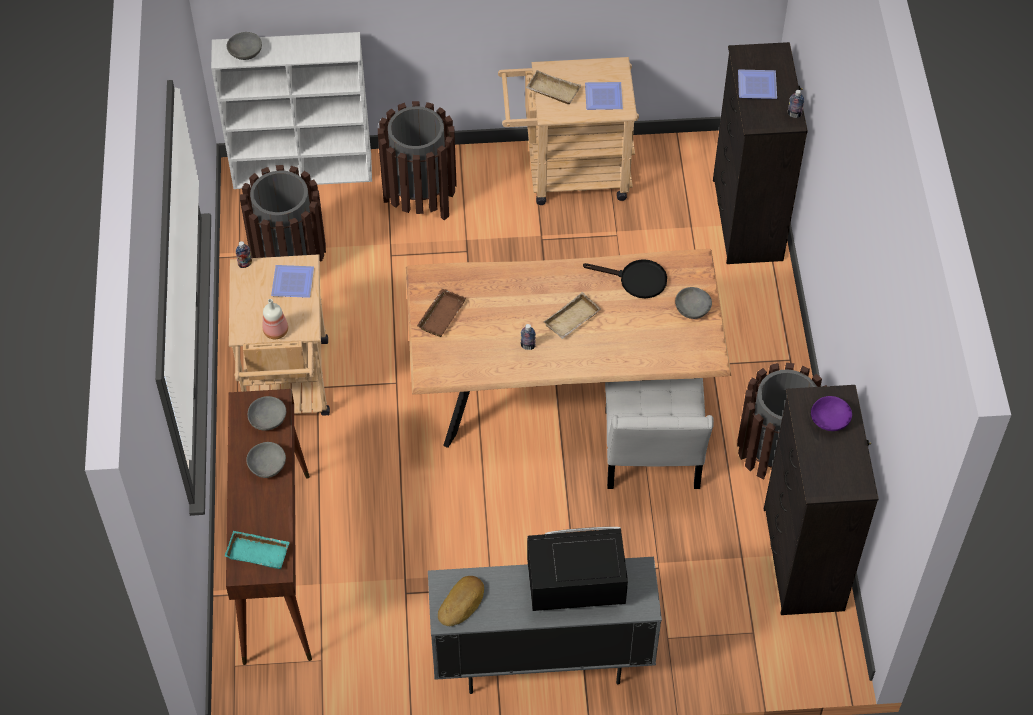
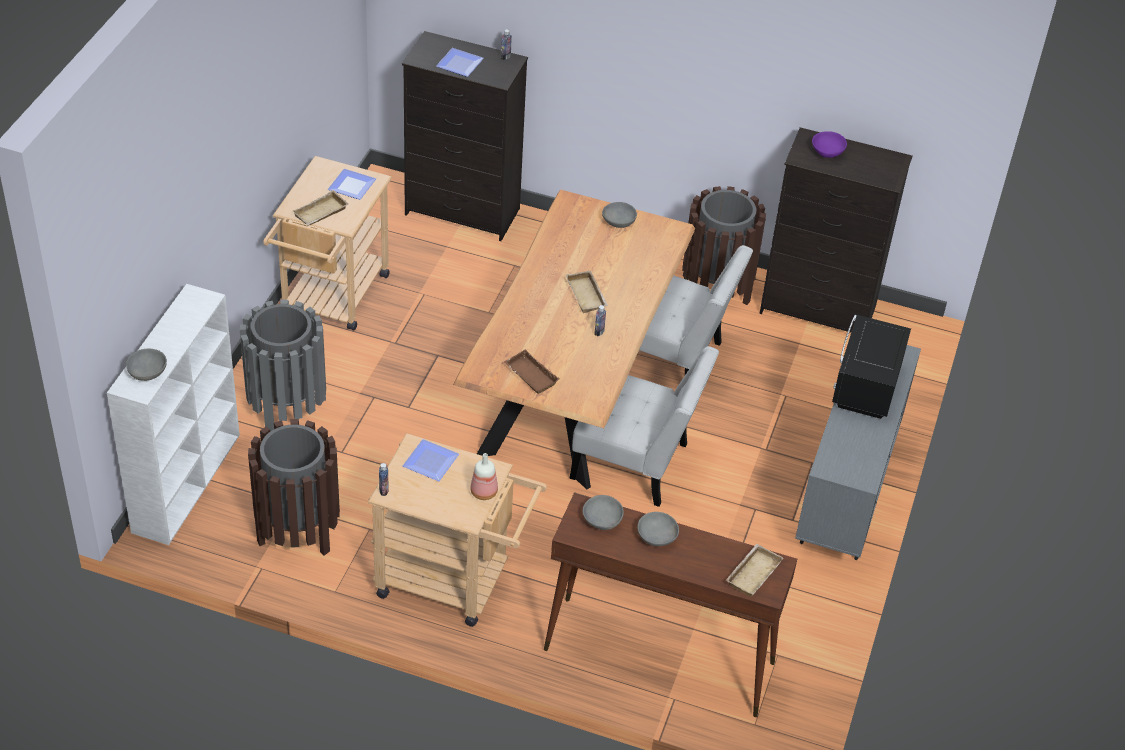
camera: 70 degrees left, 10 degrees down
turquoise tray [225,531,290,569] -> beige tray [726,544,783,597]
brown trash can [378,101,457,220] -> grey trash can [240,300,326,432]
bread [438,576,484,626] -> none
black frying pan [583,259,667,298] -> none
none -> white chair [570,346,719,507]

